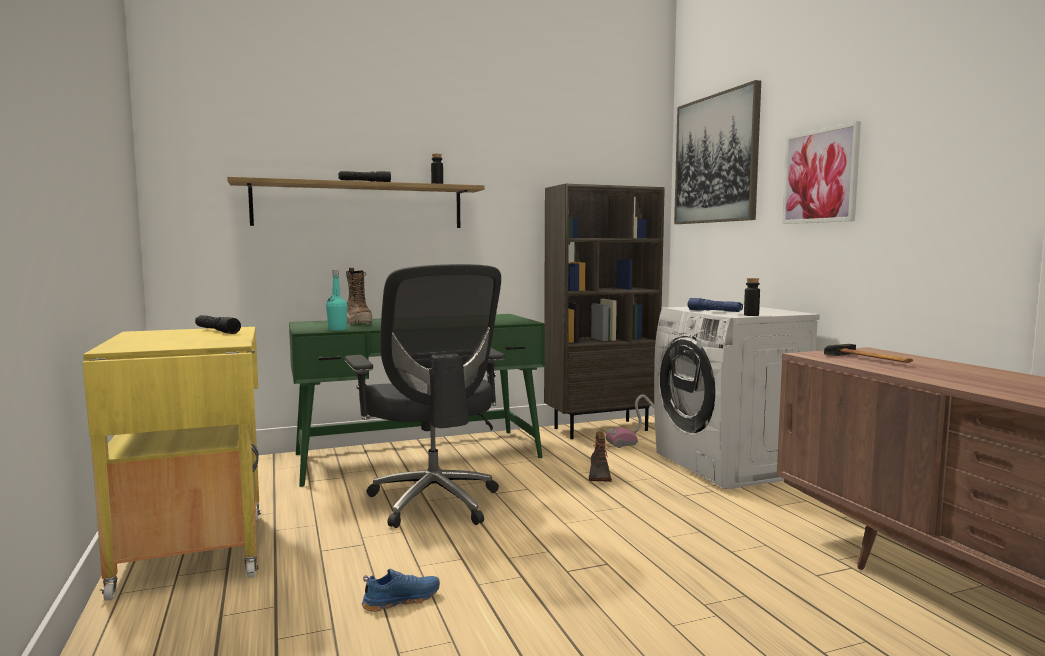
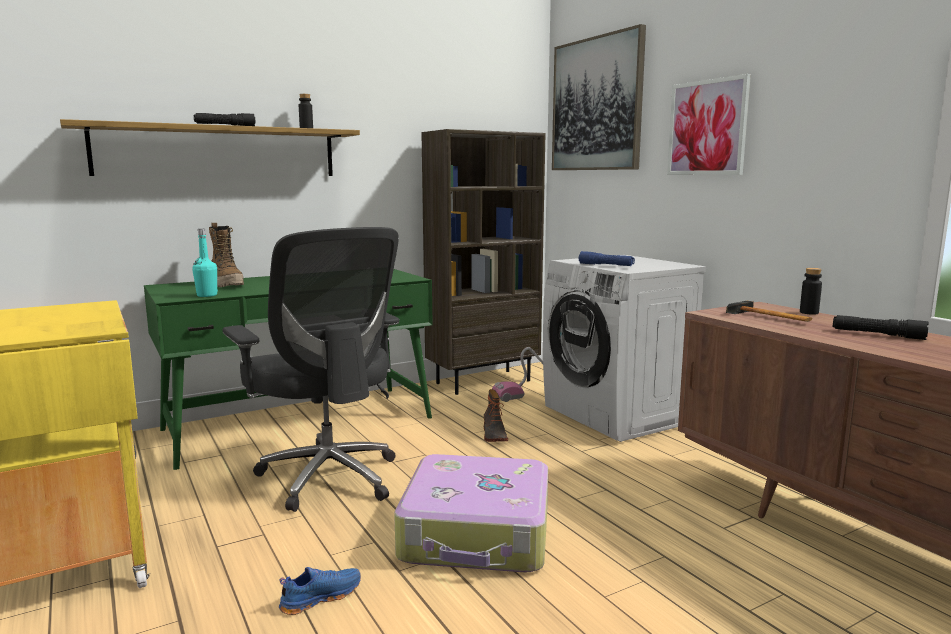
camera: 10 degrees left, 5 degrees up
black flashlight [195,315,241,334] -> black flashlight moved to [833,315,929,340]
black bottle [744,278,760,316] -> black bottle moved to [800,268,822,315]
none -> suitcase [394,454,548,572]

